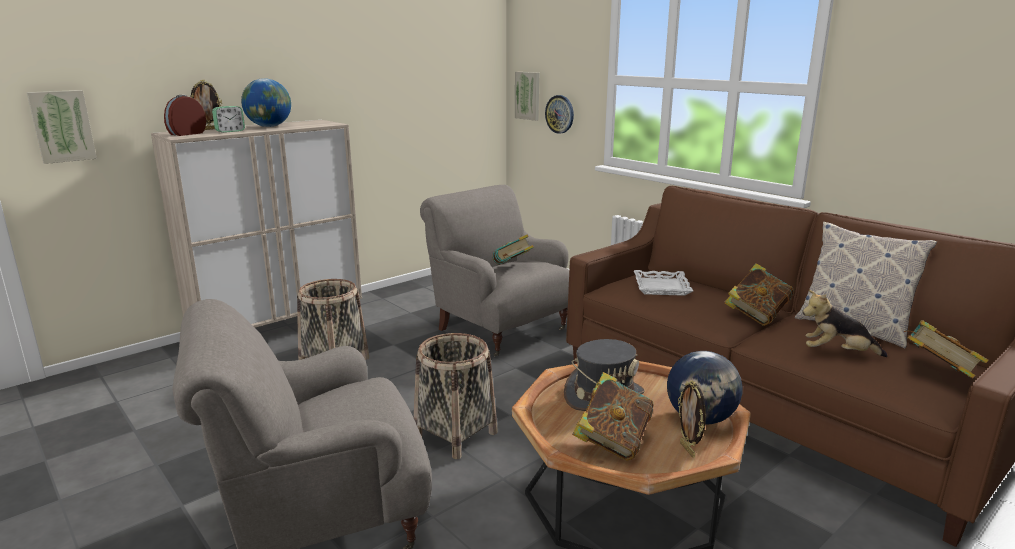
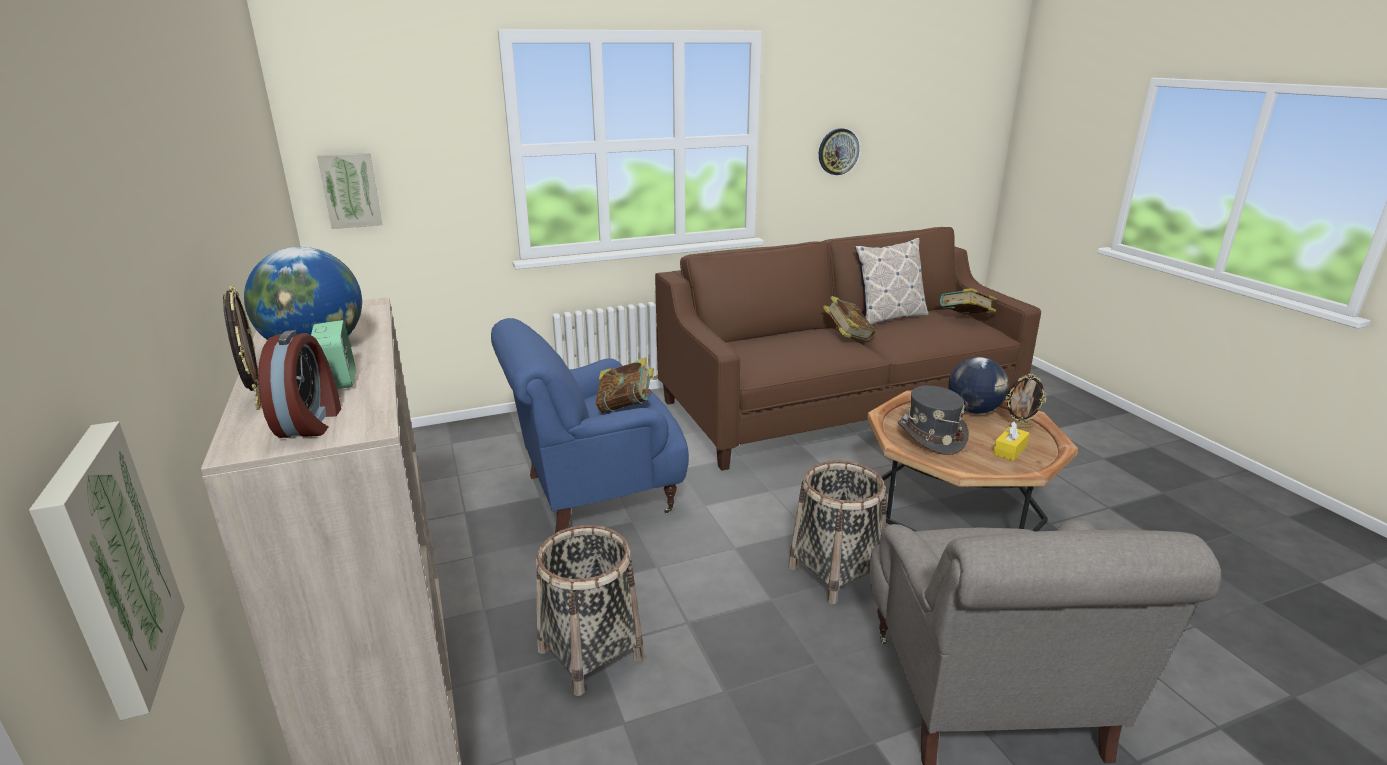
camera: 70 degrees left, 5 degrees up
alarm clock [164,95,206,136] -> alarm clock turned 150 degrees counterclockwise [258,330,341,438]
grey armchair [420,185,569,356] -> blue armchair [491,318,689,533]
wall clock [545,95,574,134] -> wall clock moved to [819,128,859,175]
book [572,372,654,460] -> yellow tissue box [993,421,1030,461]
white tray [634,270,693,296] -> none
plush toy [802,290,887,357] -> none

